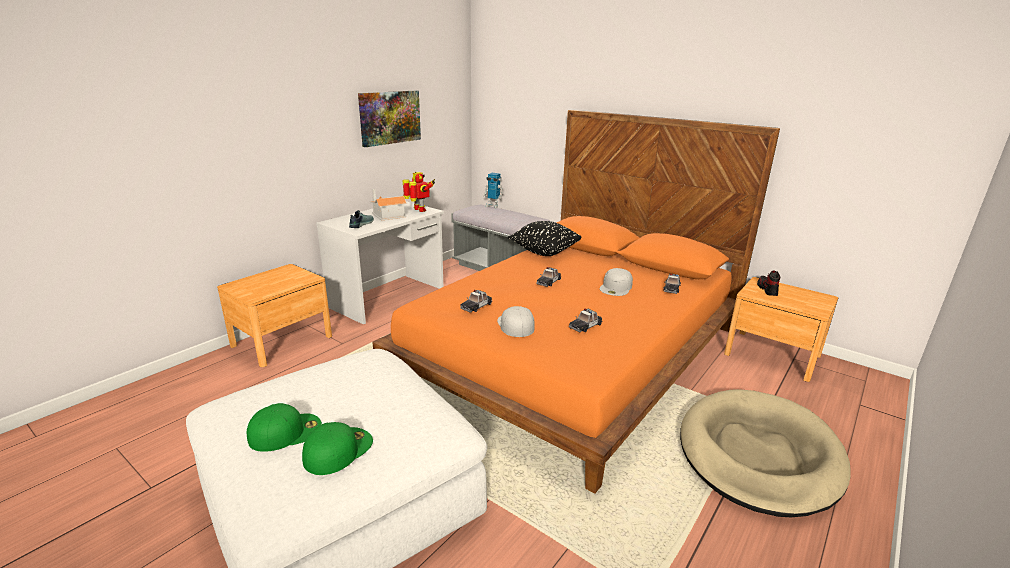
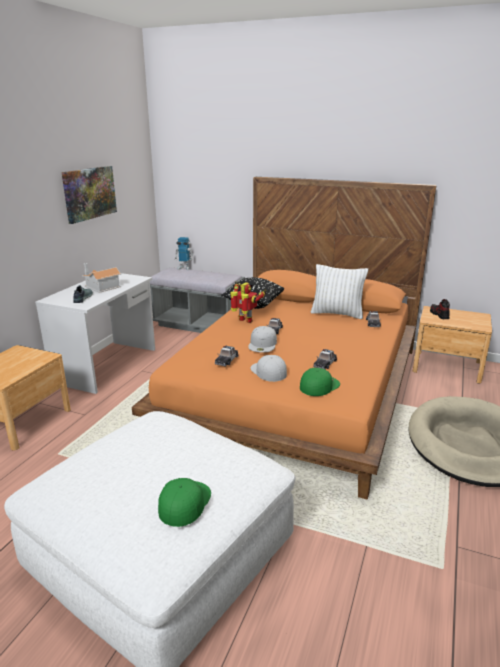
camera: 15 degrees left, 0 degrees up
green cap [247,403,322,452] -> green cap moved to [300,368,340,396]
toy robot [402,172,435,212] -> toy robot moved to [230,281,267,323]
white cap [600,268,633,296] -> white cap moved to [248,326,277,352]
none -> white pillow [311,264,368,319]

